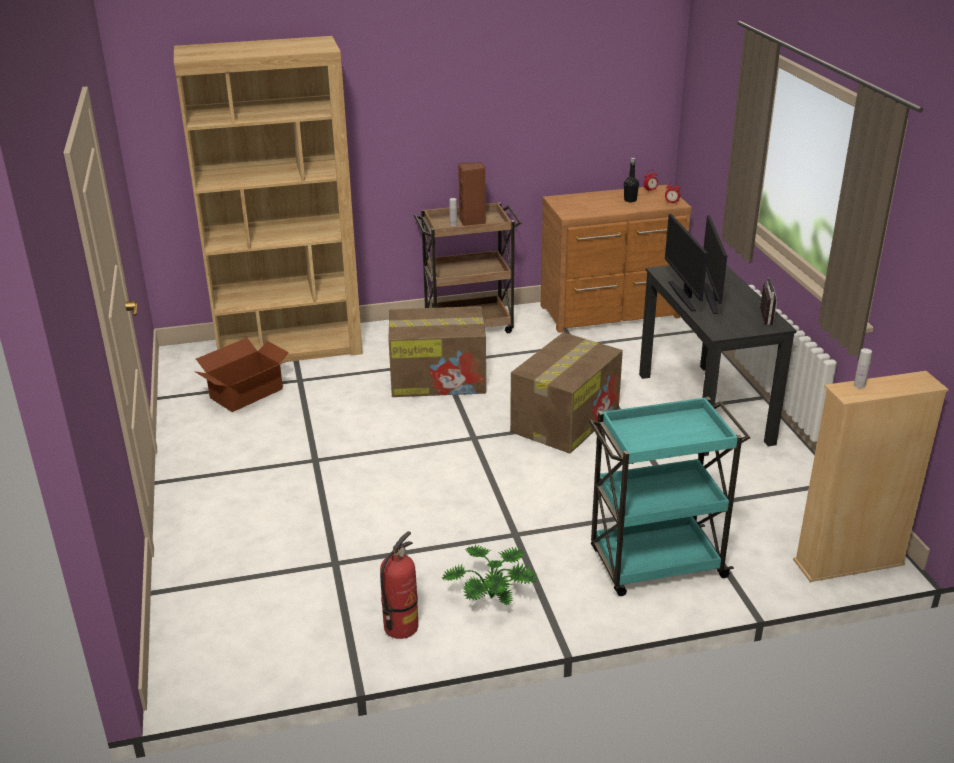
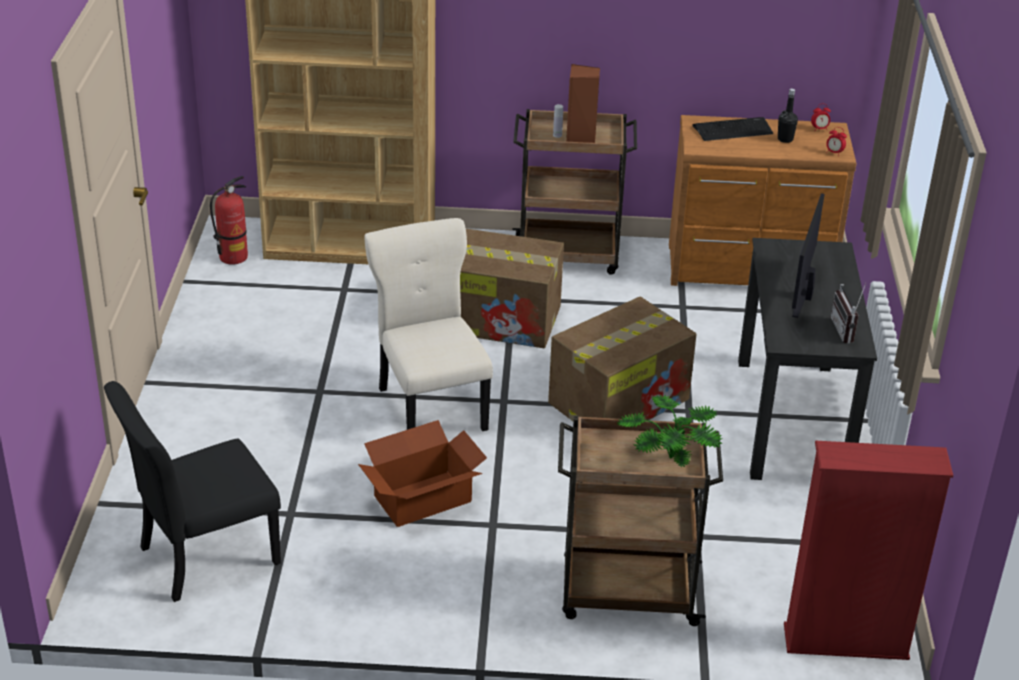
camera: 15 degrees right, 5 degrees up
cardboard box [194,338,289,412] -> cardboard box moved to [358,420,487,527]
fire extinguisher [380,531,418,639] -> fire extinguisher moved to [210,176,248,265]
potted plant [442,545,538,605] -> potted plant moved to [616,395,723,468]
turquoise cart [588,397,750,596] -> brown cart [558,416,723,626]
monitor [665,214,708,312] -> none
radio [758,278,777,325] -> radio turned 150 degrees clockwise [831,283,866,343]
beige bookcase [793,371,949,582] -> red bookcase [784,441,953,660]
white bottle [854,348,872,388] -> none
none -> black chair [104,381,281,602]
none -> beige chair [364,218,493,431]
none -> keyboard [692,117,773,141]

